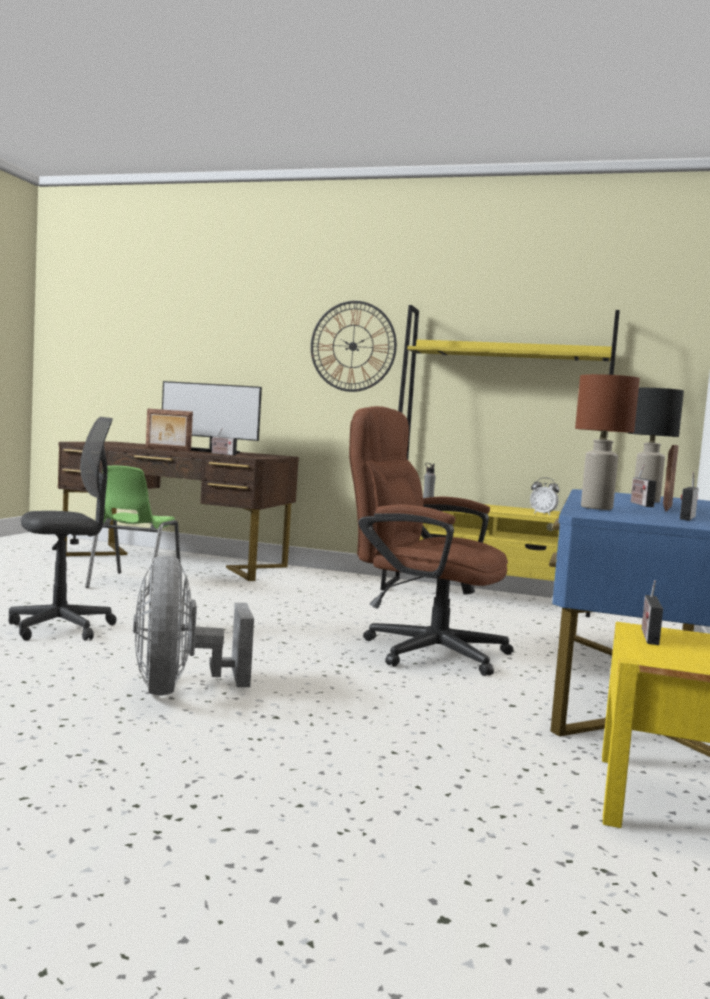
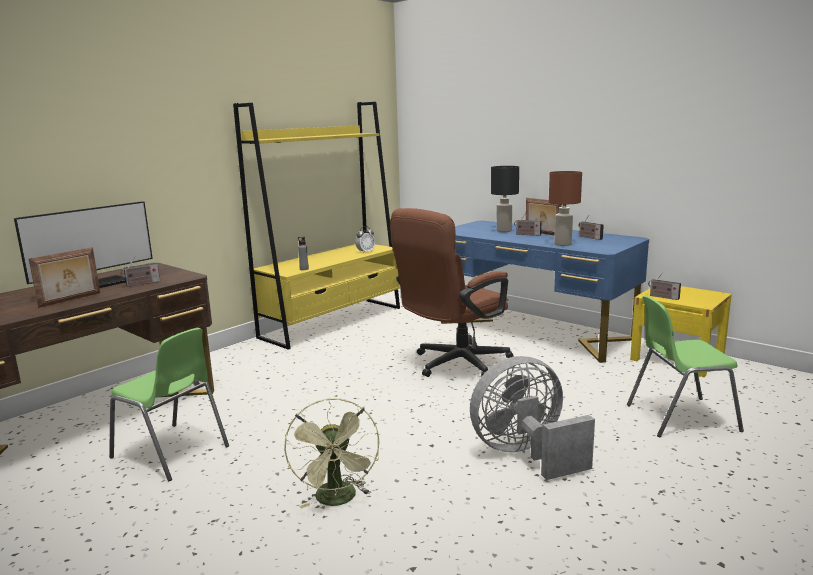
camera: 65 degrees left, 10 degrees up
grey office chair [9,417,117,641] -> green fan [284,398,379,509]
grey fan [133,556,254,696] -> grey fan turned 150 degrees clockwise [470,356,595,480]
wall clock [311,301,397,392] -> none
none -> green chair [627,295,744,437]

